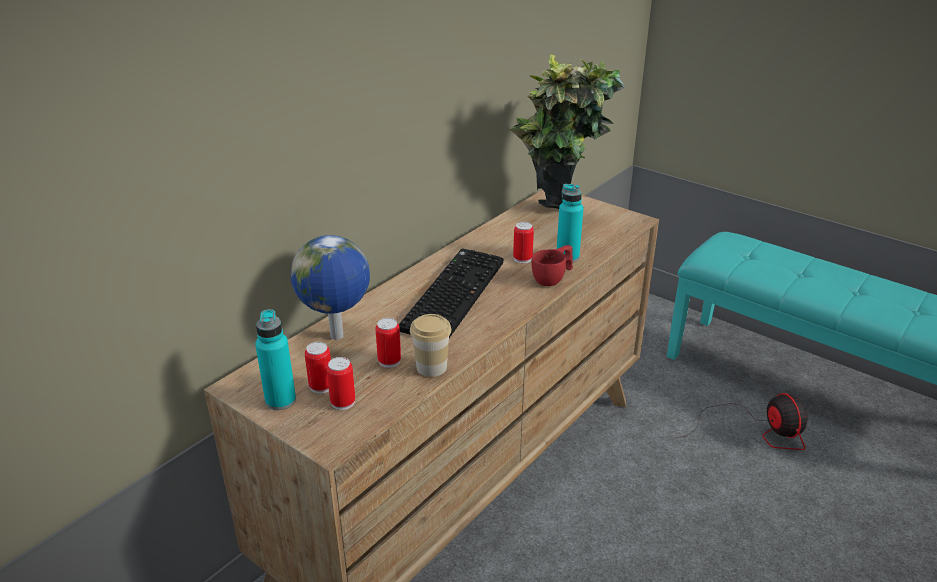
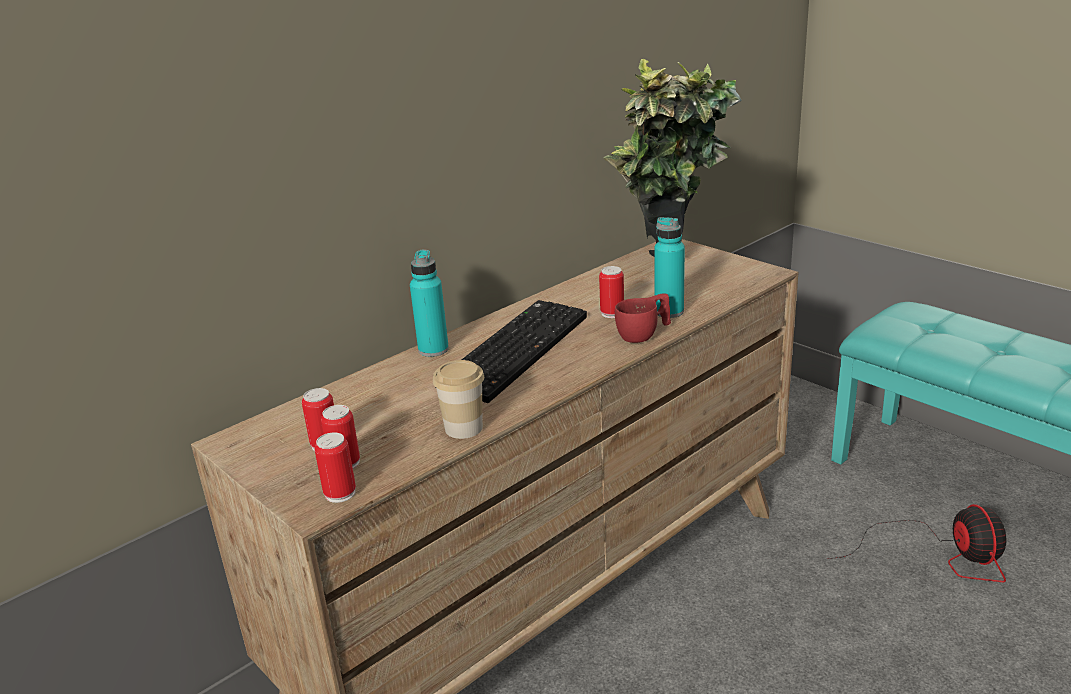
camera: 10 degrees right, 5 degrees down
turquoise bottle [255,309,296,410] -> turquoise bottle moved to [410,249,449,357]
globe [291,235,370,340] -> none
can [375,318,401,368] -> can moved to [315,432,356,503]

